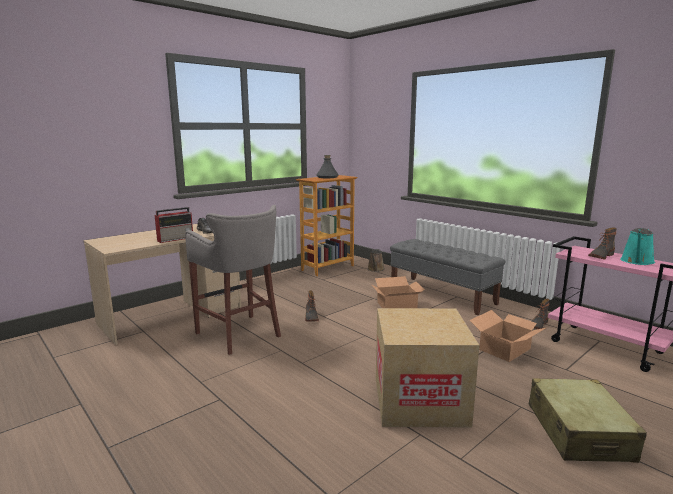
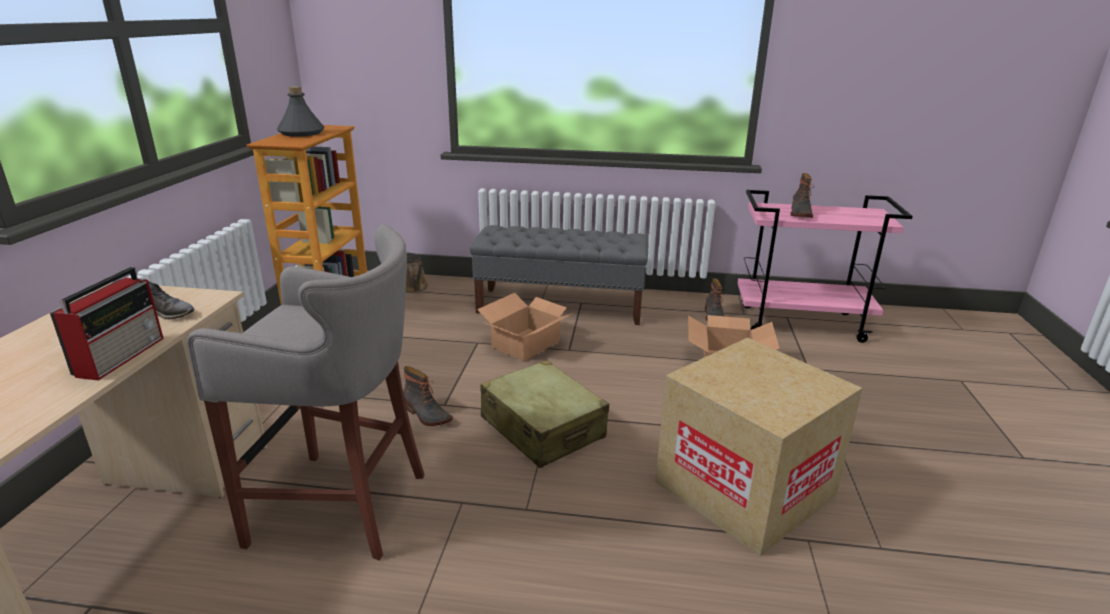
camera: 40 degrees left, 10 degrees up
beige suitcase [529,378,647,463] -> beige suitcase moved to [480,360,609,468]
turquoise watering can [620,228,655,265] -> none

